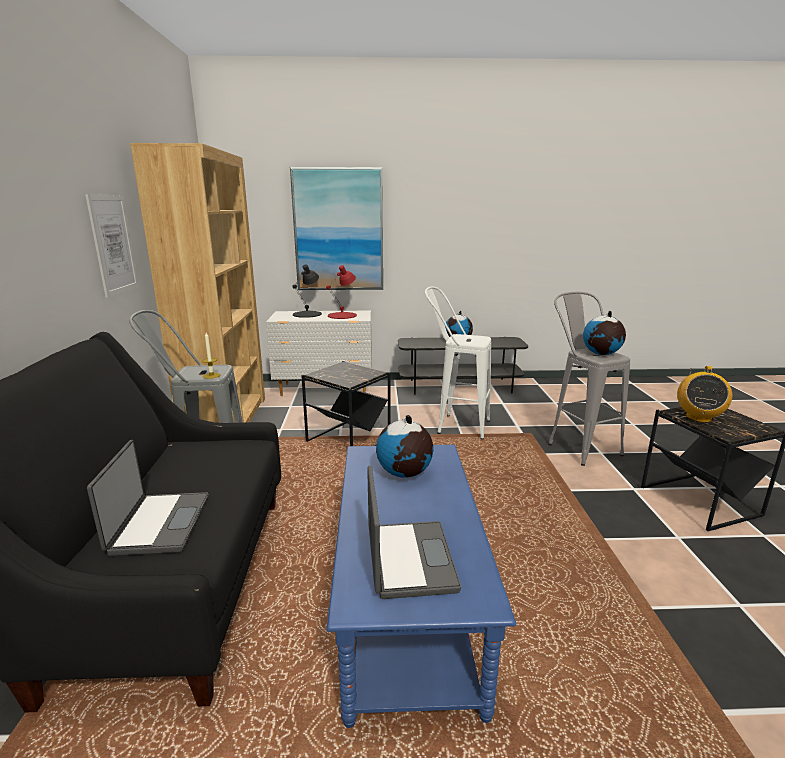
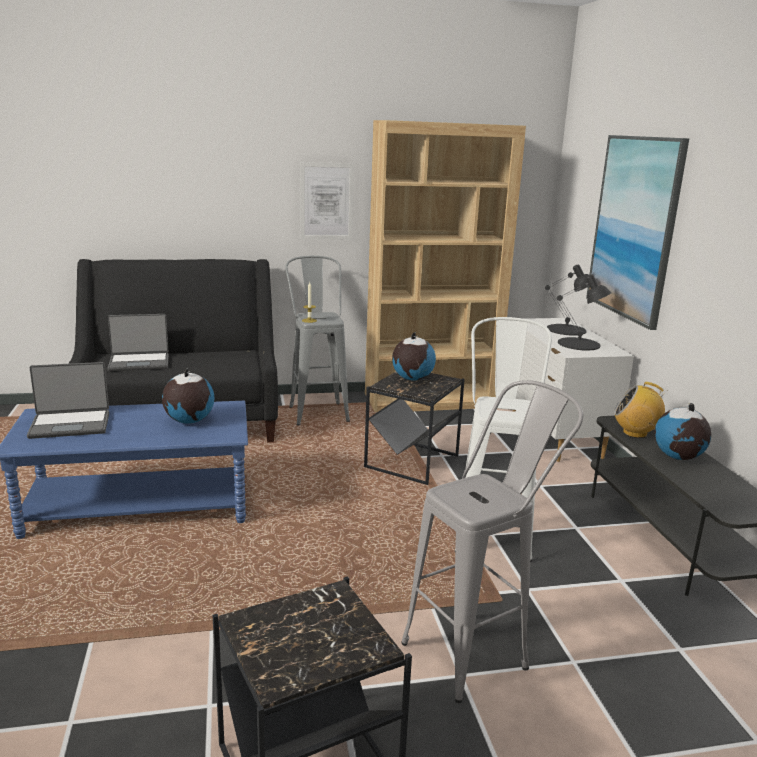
camera: 80 degrees right, 0 degrees up
red table lamp [326,265,357,319] -> black table lamp [557,275,612,351]
globe [583,311,626,355] -> globe moved to [392,333,436,381]
radio [677,366,732,423] -> radio moved to [614,382,668,438]

